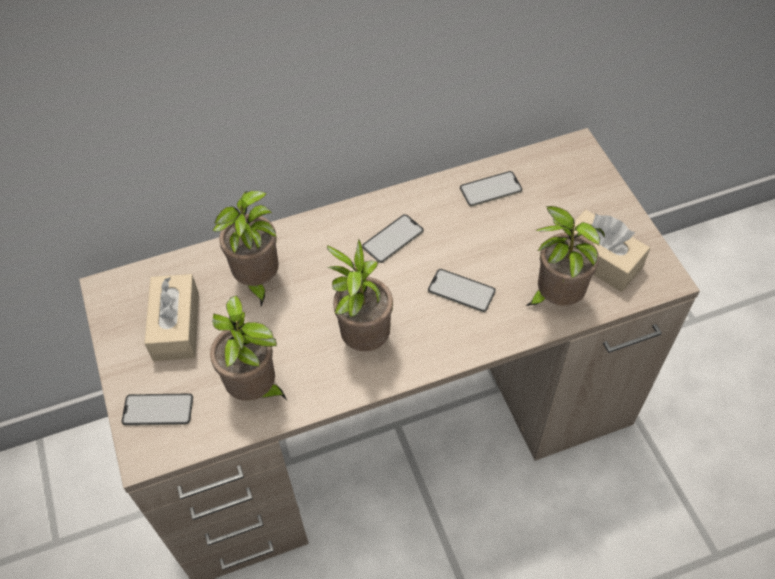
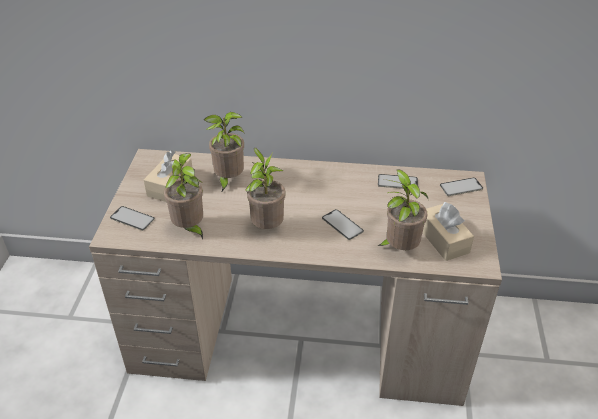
camera: 25 degrees right, 15 degrees down
phone [362,214,424,263] -> phone moved to [440,177,483,196]

